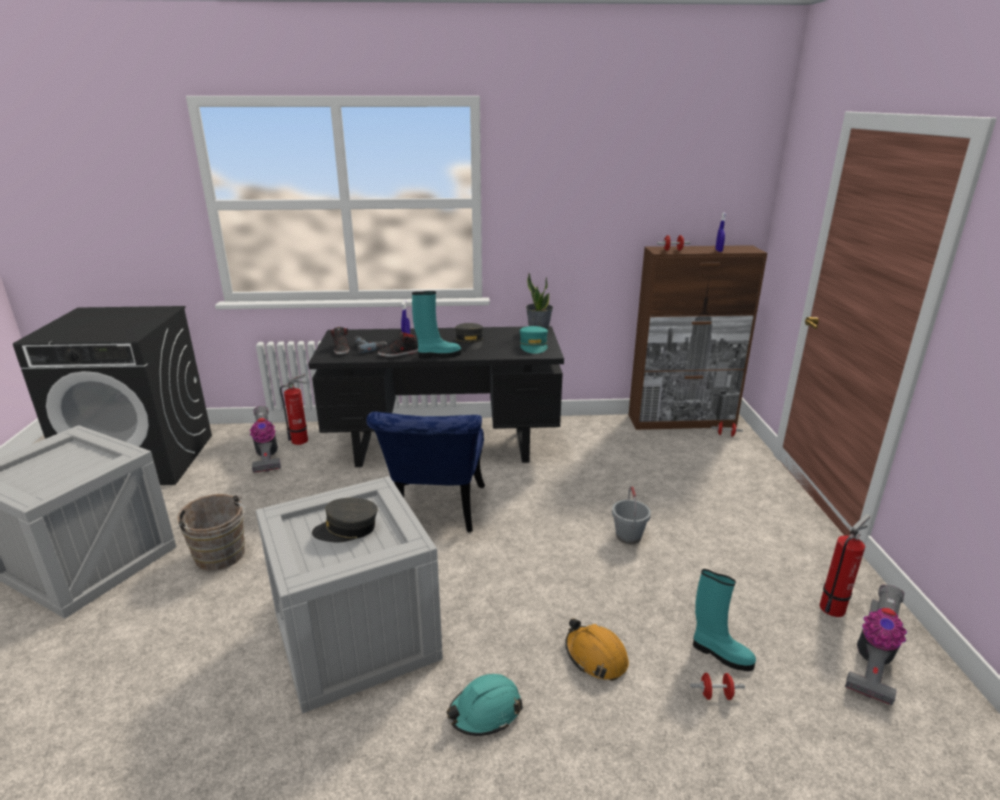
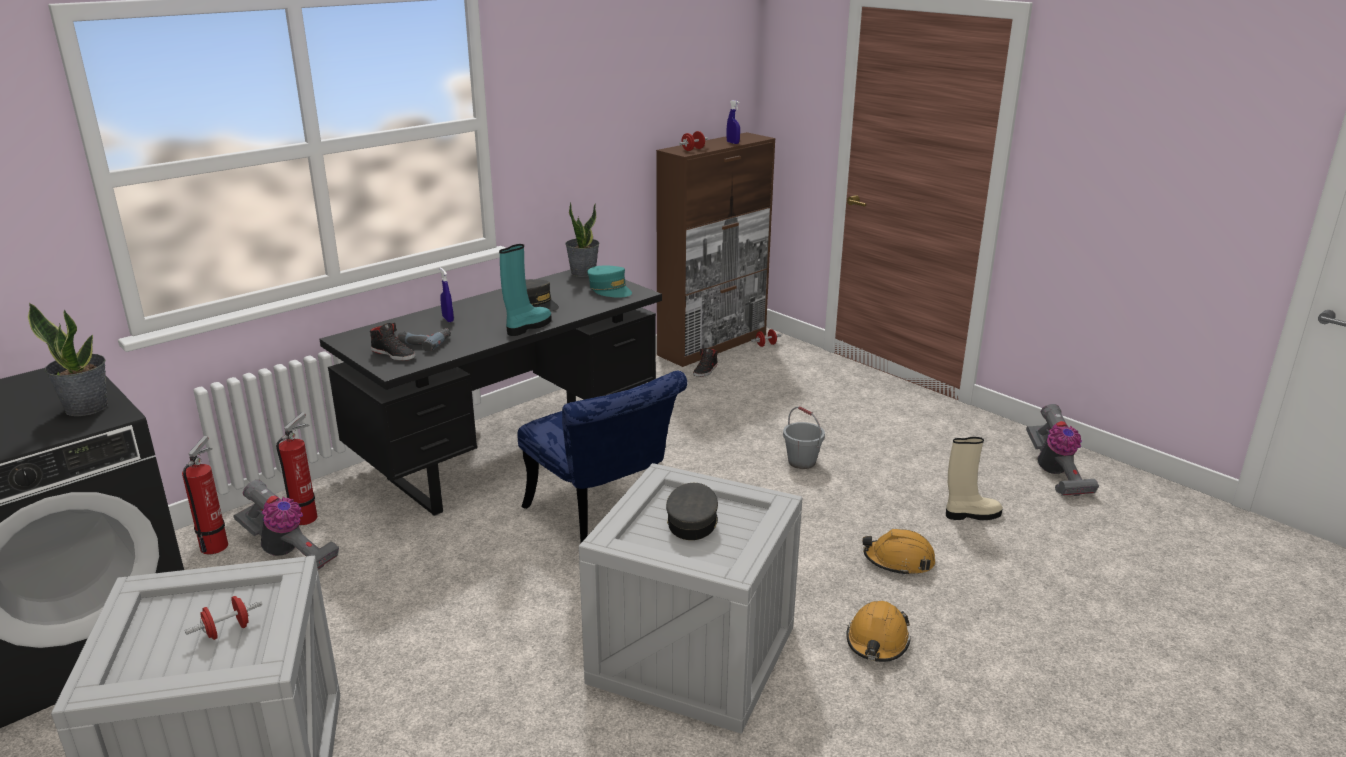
camera: 40 degrees left, 0 degrees up
brown bucket [177,494,246,571] -> none
grey cap [312,498,378,543] -> grey cap turned 150 degrees clockwise [666,483,718,540]
black shoe [378,331,418,357] -> black shoe moved to [693,348,718,377]
turquoise hard hat [446,674,523,736] -> orange hard hat [846,601,911,662]
red dumbbell [690,673,745,700] -> red dumbbell moved to [185,596,262,640]
turquoise boot [693,569,756,671] -> beige boot [946,437,1003,520]
fire extinguisher [820,514,870,617] -> fire extinguisher moved to [182,436,228,554]
none -> potted plant [28,303,108,416]

